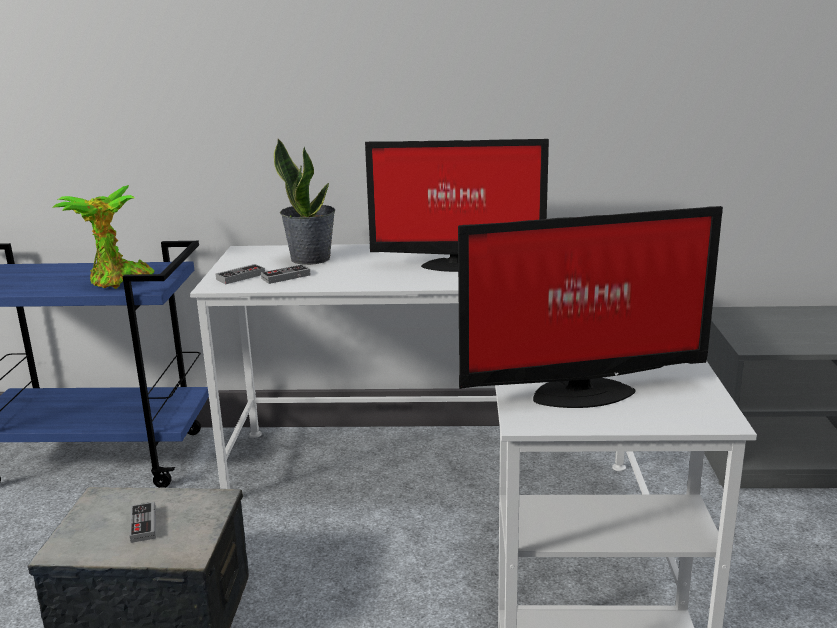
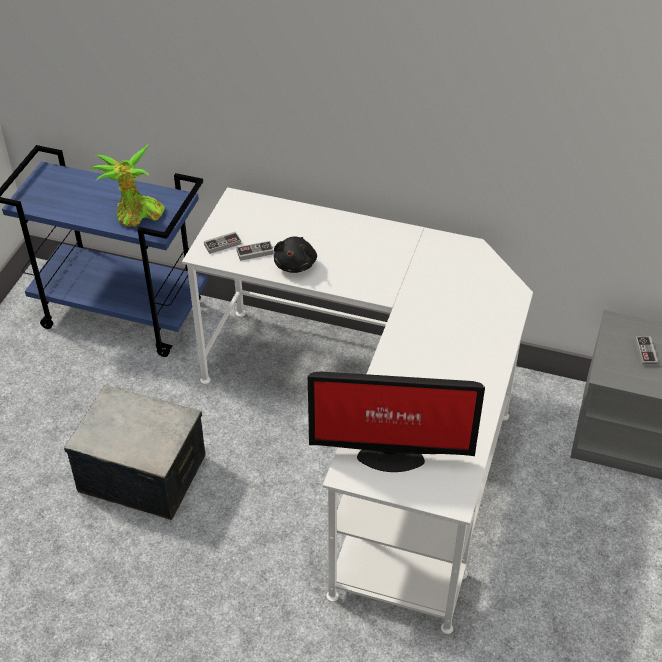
camera: 15 degrees right, 25 degrees up
game controller [130,502,156,543] -> game controller moved to [635,336,658,366]
potted plant [274,139,335,265] -> none
monitor [365,139,549,272] -> none
none -> black plush toy [274,236,317,273]

